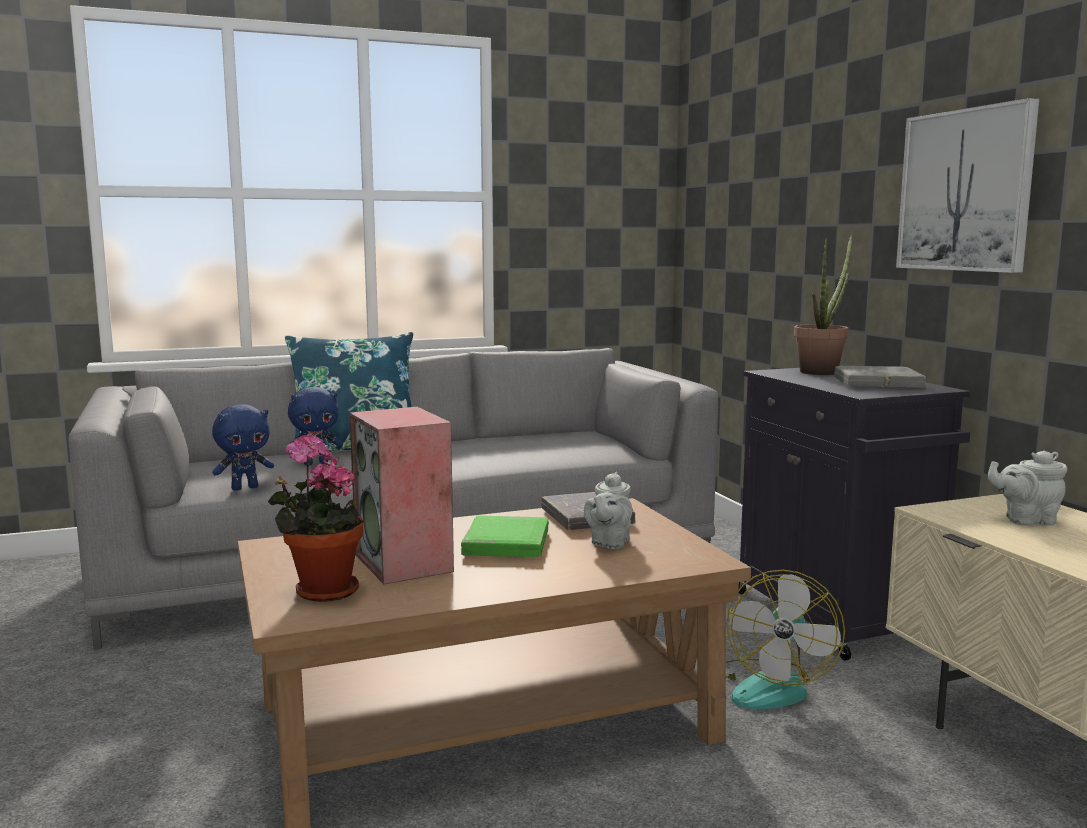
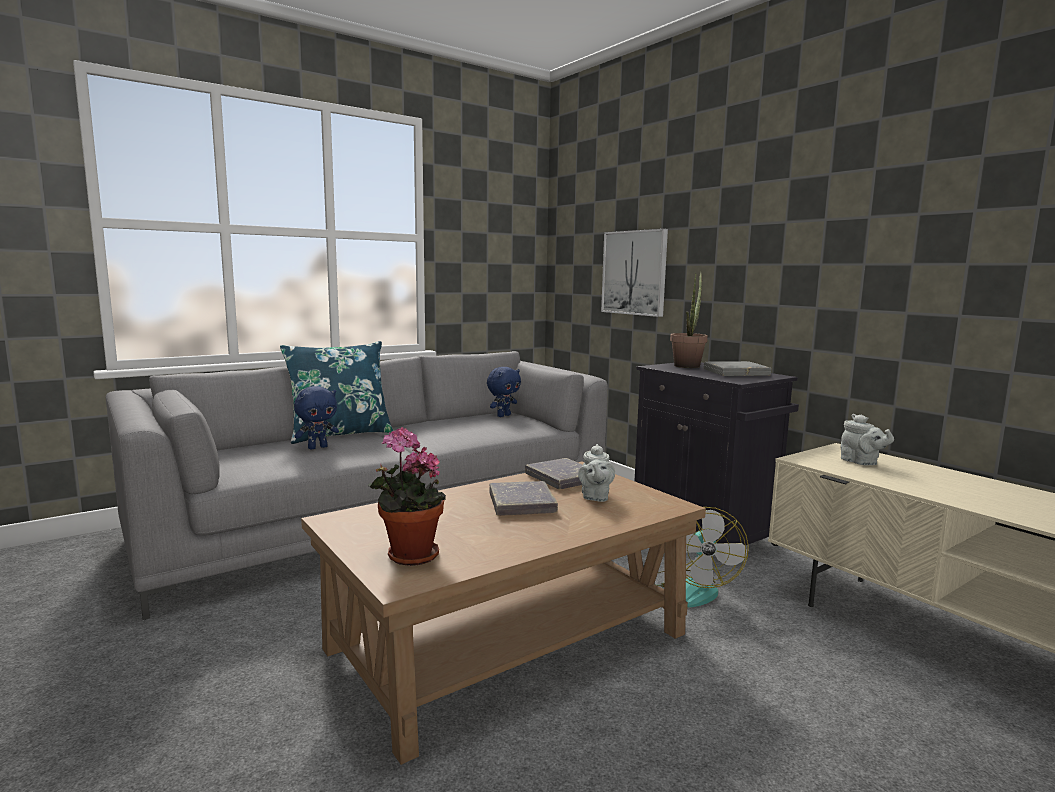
camera: 15 degrees left, 0 degrees up
blue plush toy [212,404,274,491] -> blue plush toy moved to [487,367,521,417]
speaker [349,407,454,584] -> none
green book [461,516,549,557] -> grey book [489,481,558,516]
picture [896,98,1039,273] -> picture moved to [601,229,668,317]
grey teapot [988,451,1067,526] -> grey teapot turned 105 degrees counterclockwise [840,414,894,465]

